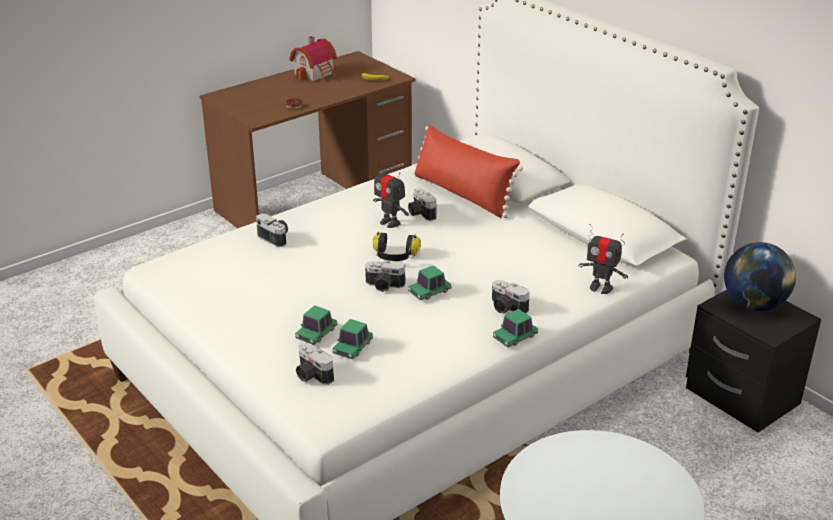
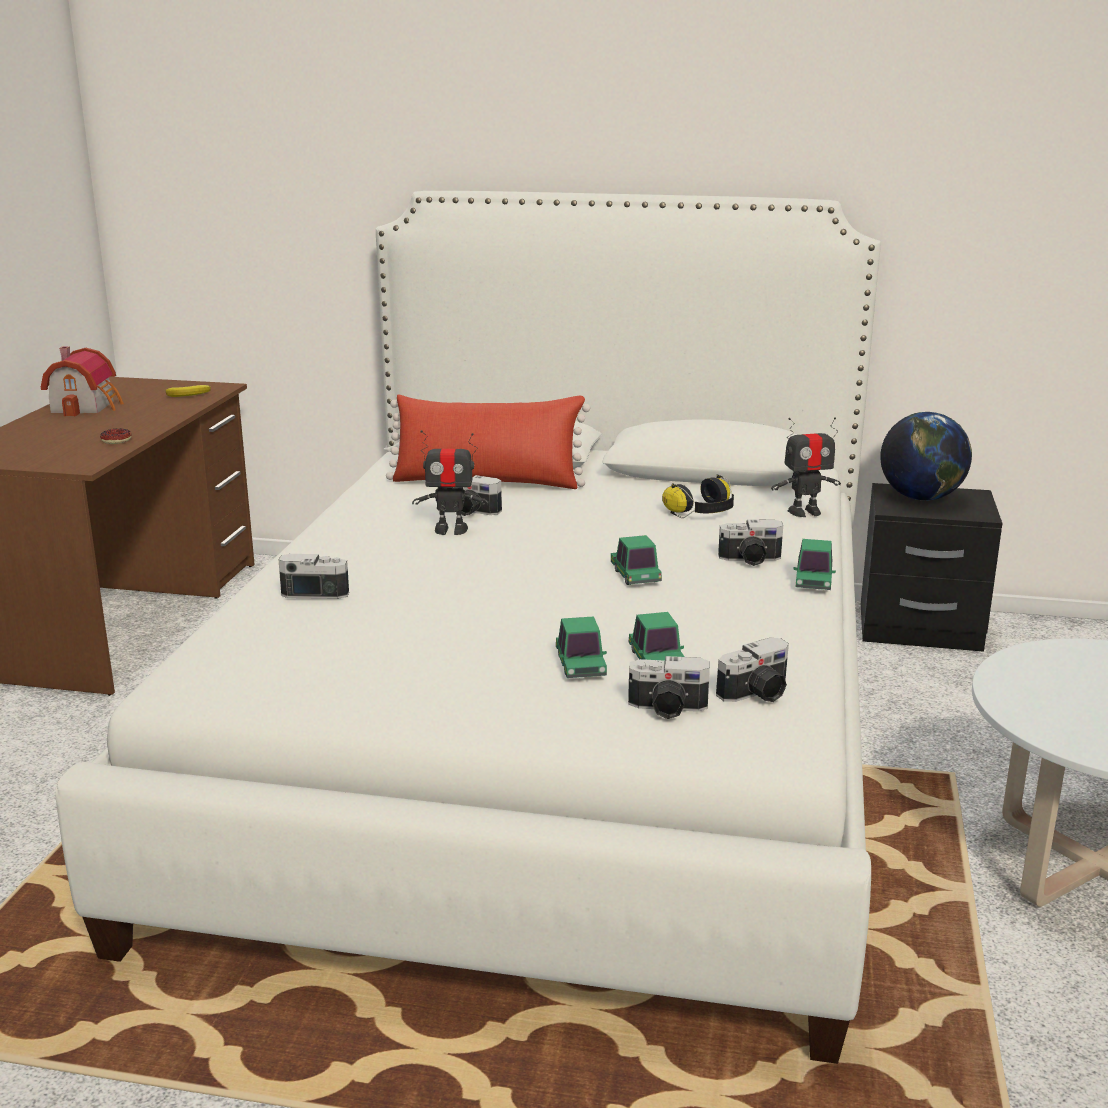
camera: 40 degrees left, 10 degrees down
camera [365,260,405,292] -> camera moved to [716,638,789,702]
headphones [372,232,421,261] -> headphones moved to [662,474,734,518]
toy car [408,265,451,300] -> toy car turned 150 degrees clockwise [611,535,662,585]

